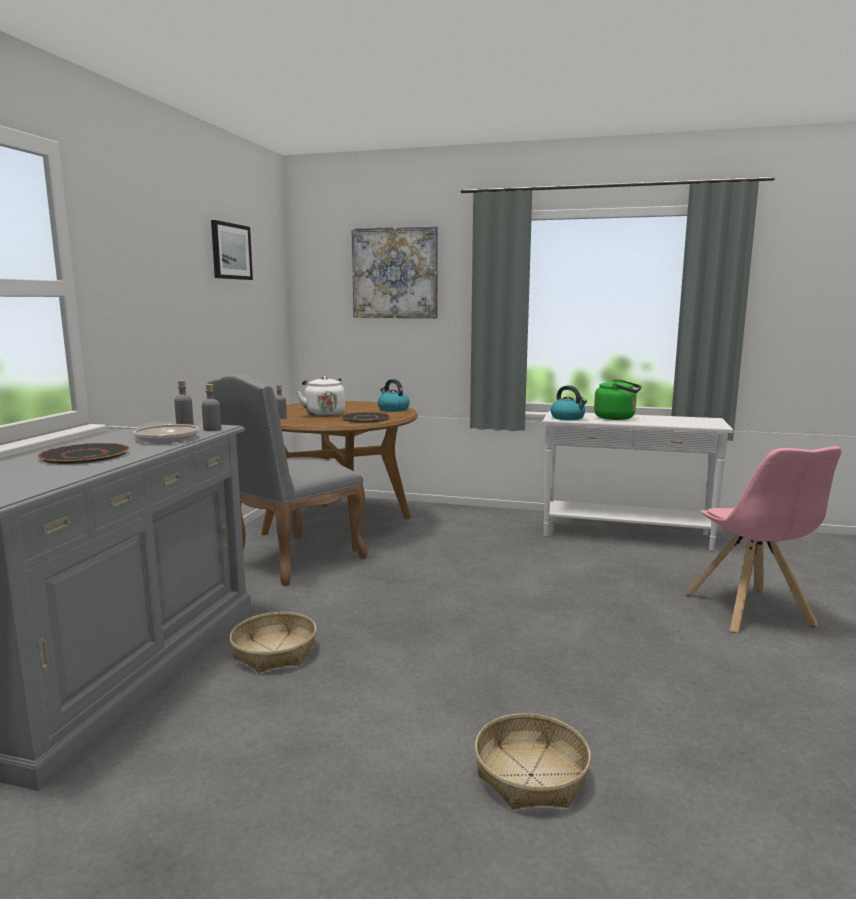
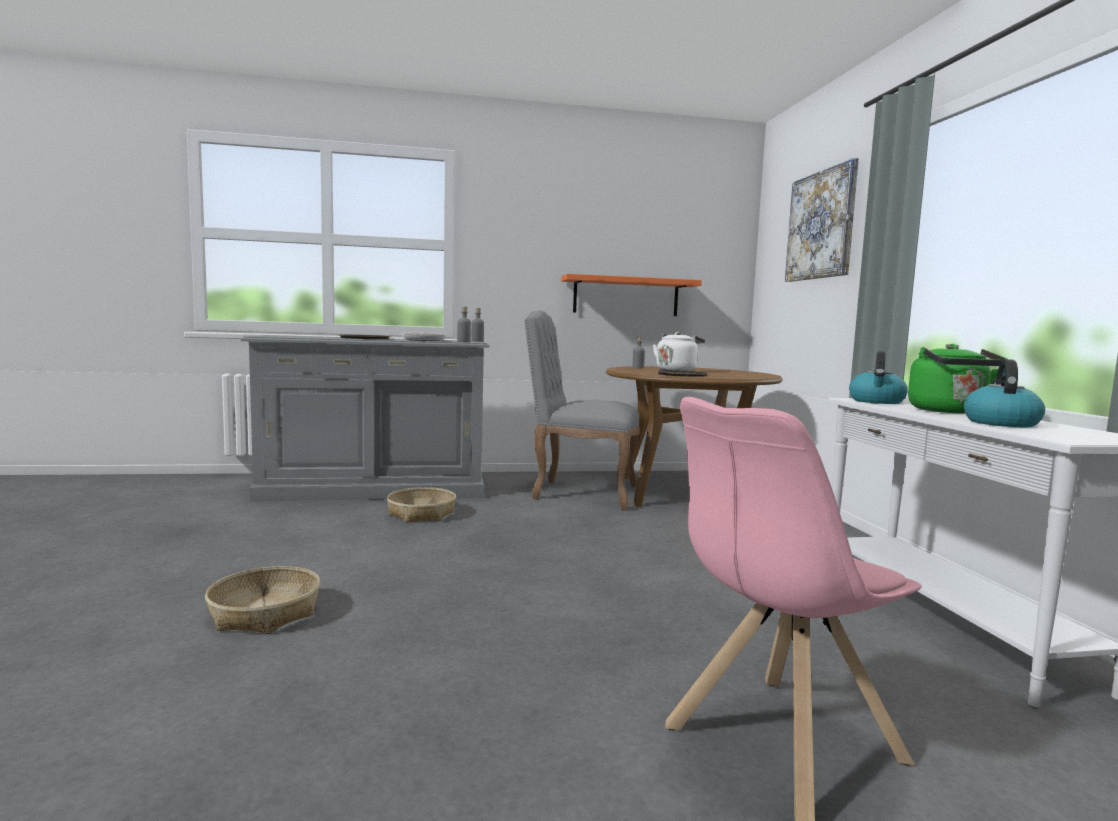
camera: 65 degrees right, 5 degrees down
picture [211,220,253,280] -> none
kettle [378,379,410,412] -> kettle moved to [964,359,1045,427]
none -> orange shelf [561,274,702,316]

